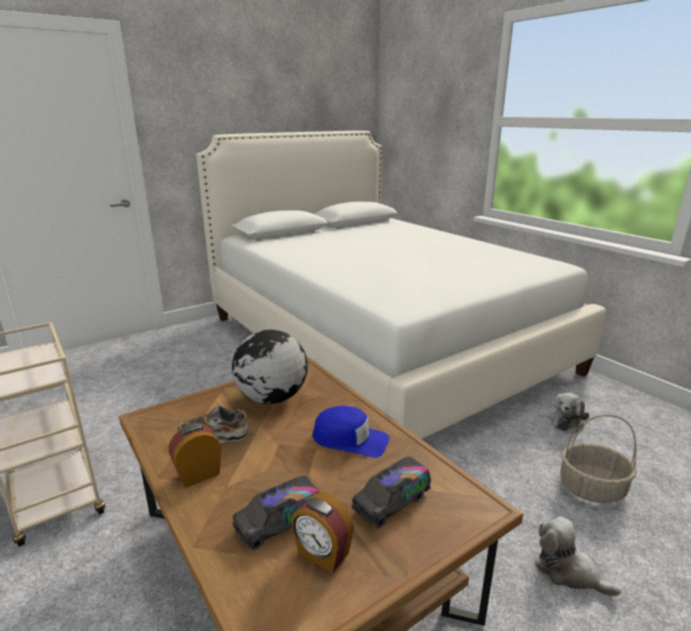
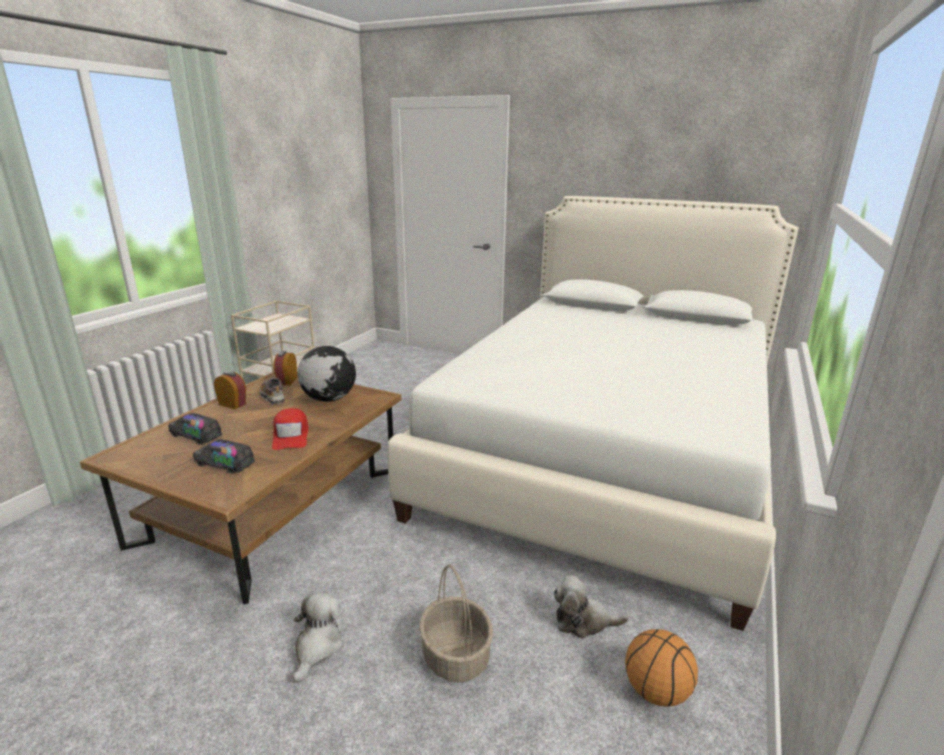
camera: 60 degrees right, 0 degrees up
alarm clock [291,492,354,574] -> alarm clock moved to [273,351,297,385]
blue cap [312,406,390,458] -> red cap [272,408,309,450]
none -> basketball [625,629,698,707]

